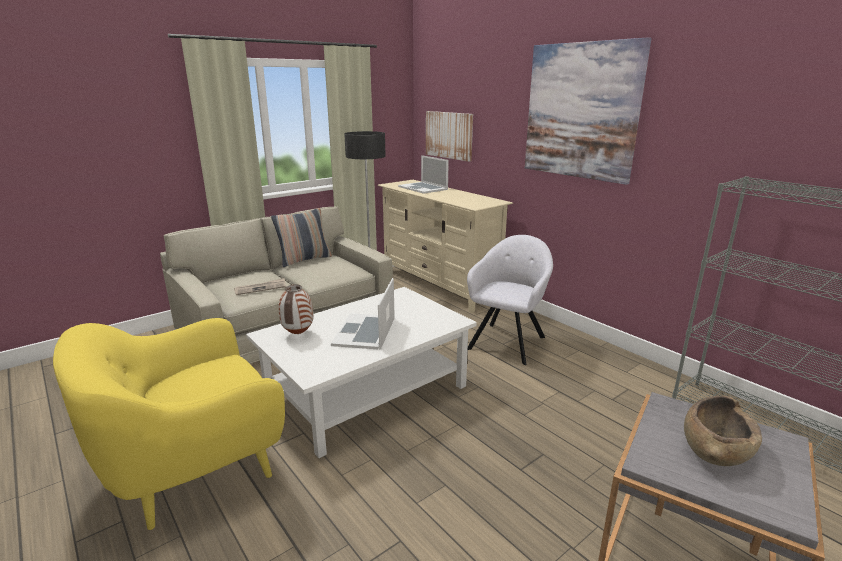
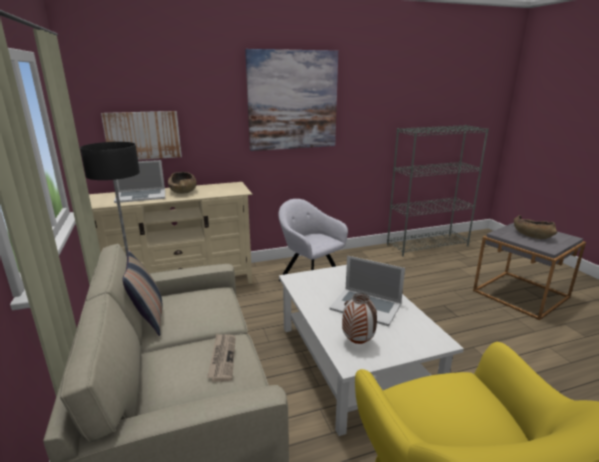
camera: 70 degrees left, 0 degrees up
none -> brown bowl [168,172,197,194]

